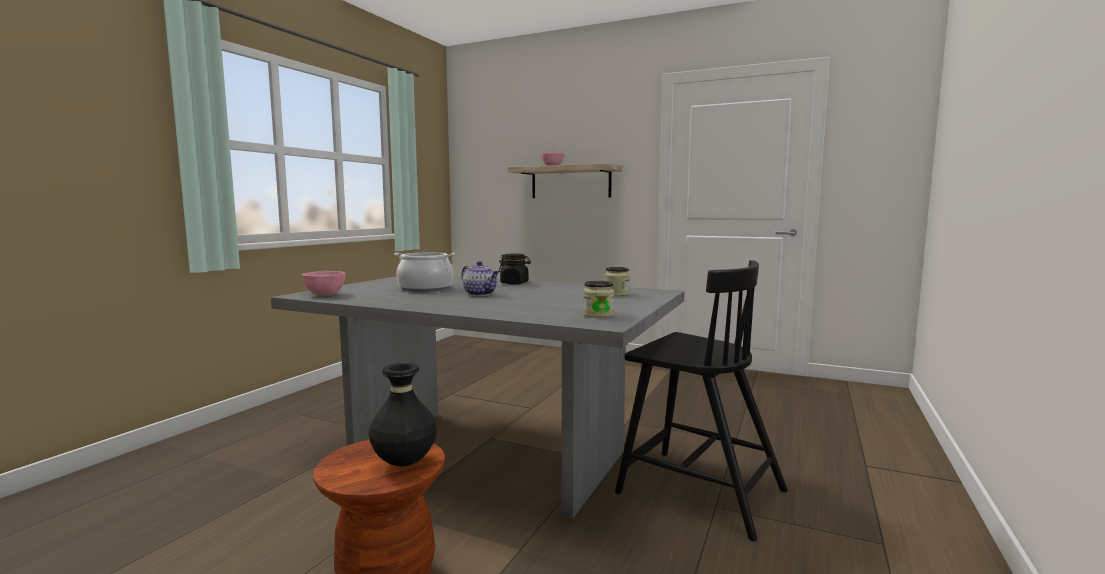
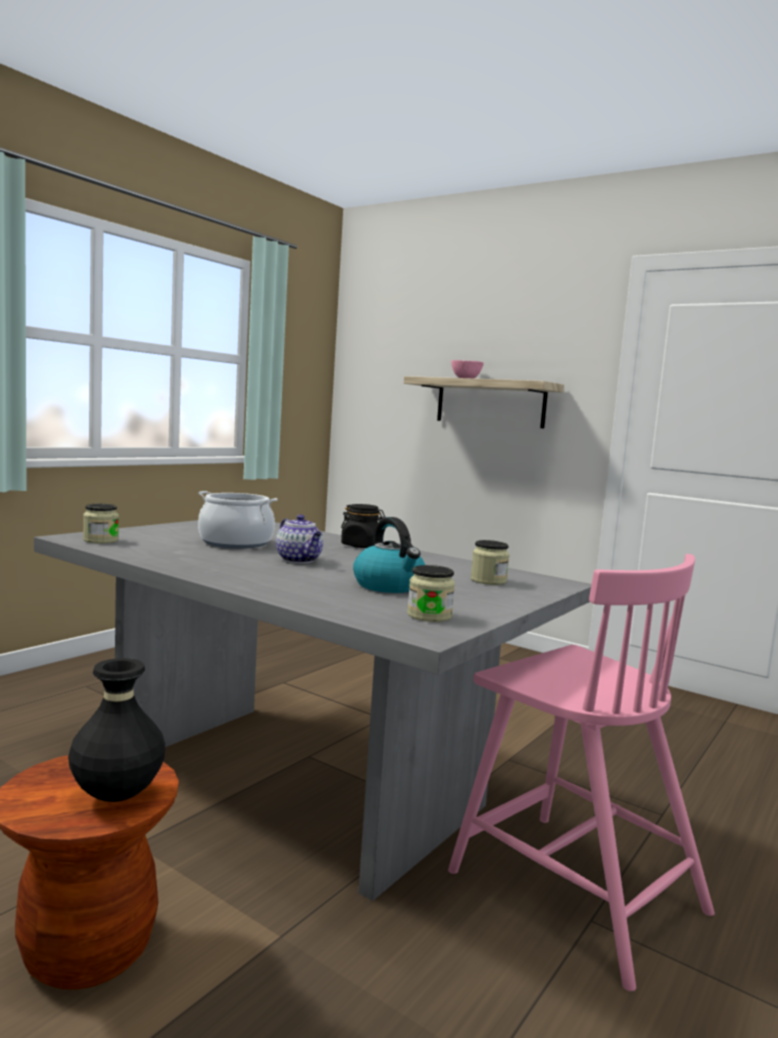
camera: 10 degrees right, 0 degrees up
pink bowl [302,271,346,296] -> jar [83,504,119,544]
black chair [615,260,788,541] -> pink chair [448,554,715,992]
none -> kettle [353,517,425,593]

